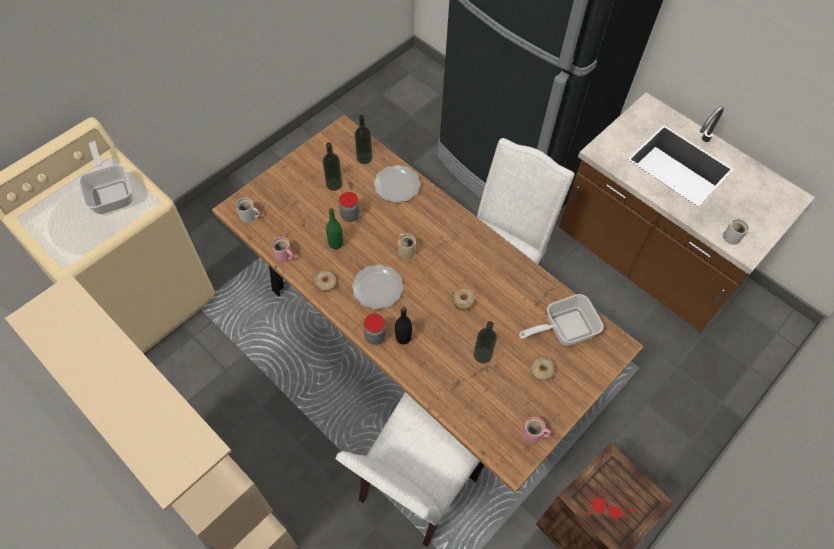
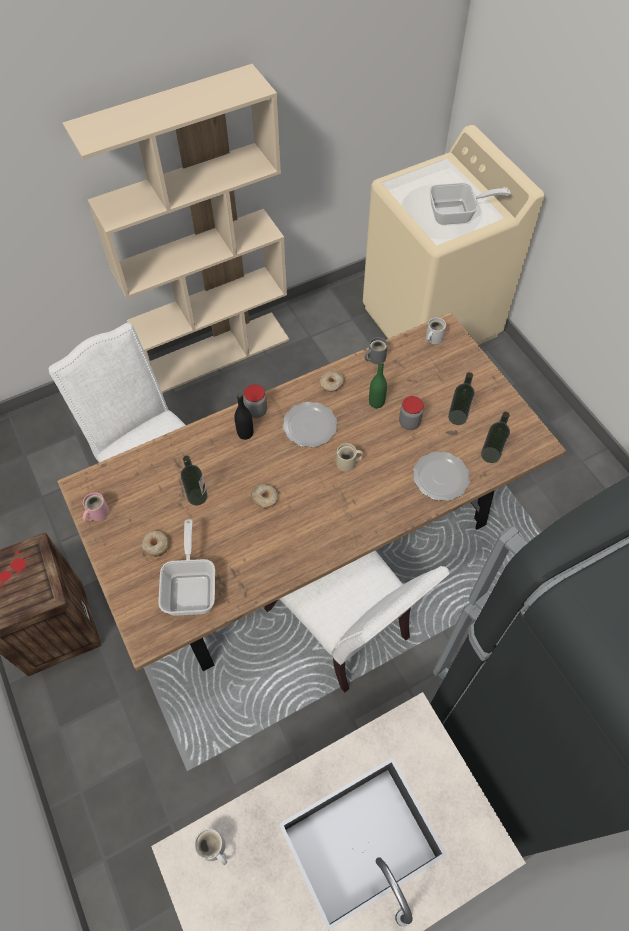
camera: 110 degrees right, 0 degrees up
pink mug [271,237,294,262] -> grey mug [364,337,388,364]

